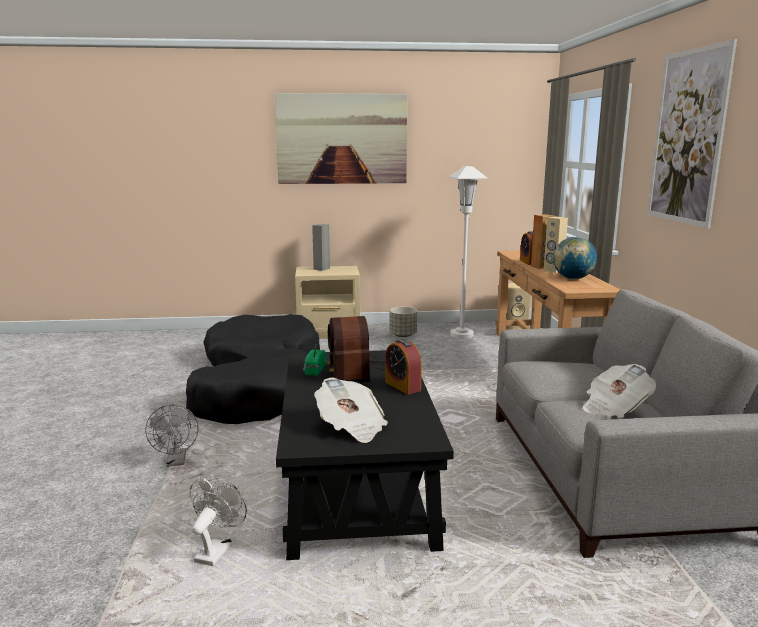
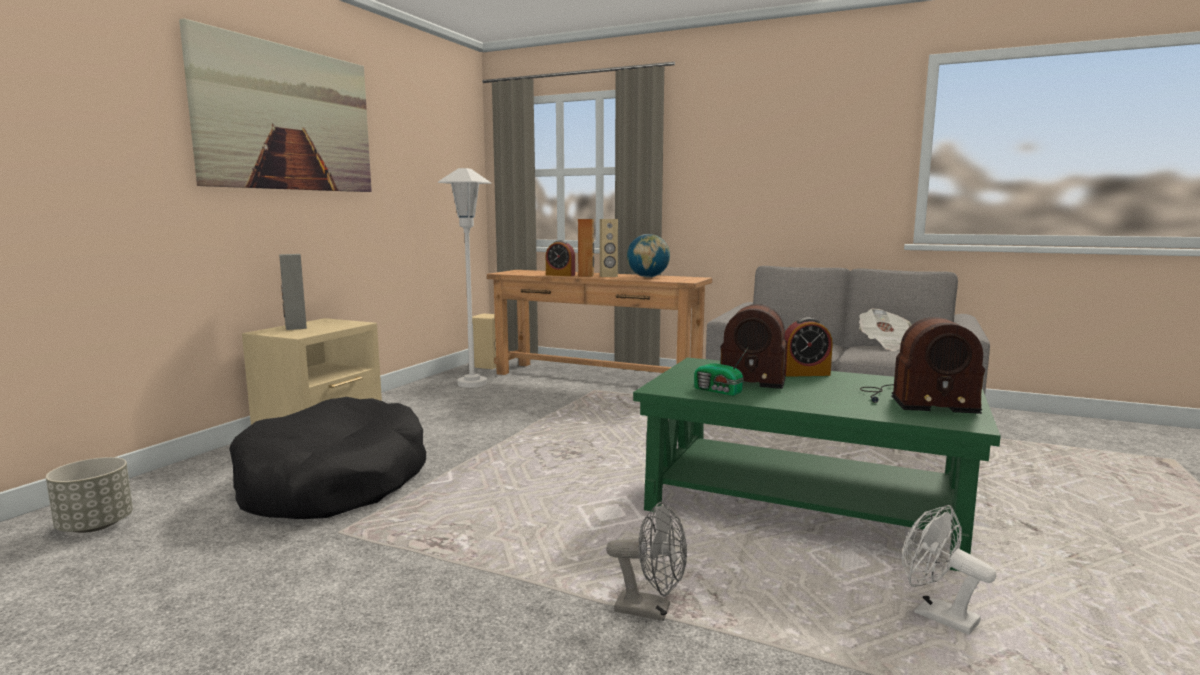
camera: 60 degrees left, 5 degrees down
black dog bed [186,349,305,424] -> none
black coffee table [276,350,454,560] -> green coffee table [633,358,1001,571]
newspaper [314,378,388,443] -> radio [860,317,985,414]
grey planter [389,307,417,337] -> grey planter moved to [46,457,133,533]
picture [647,39,737,228] -> none

